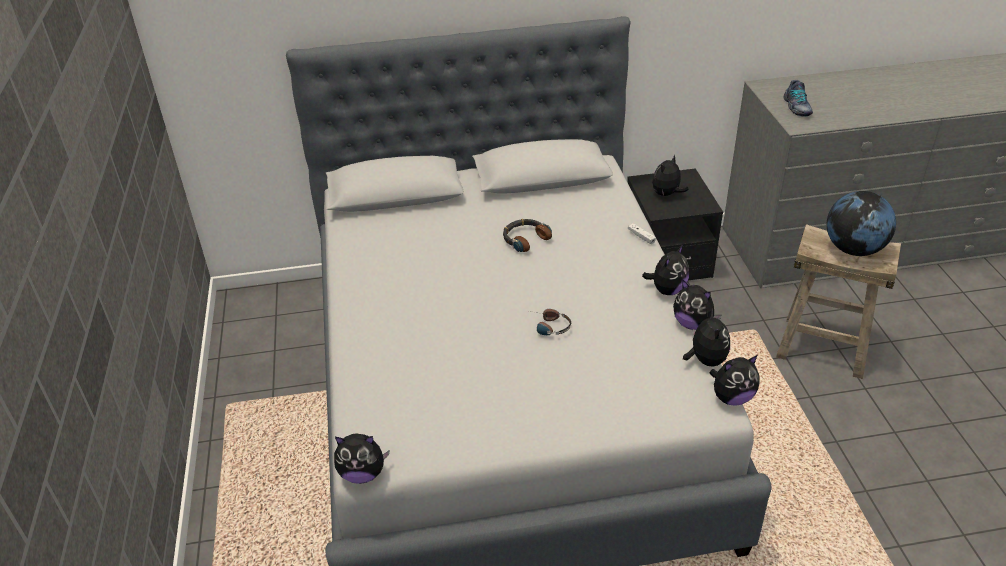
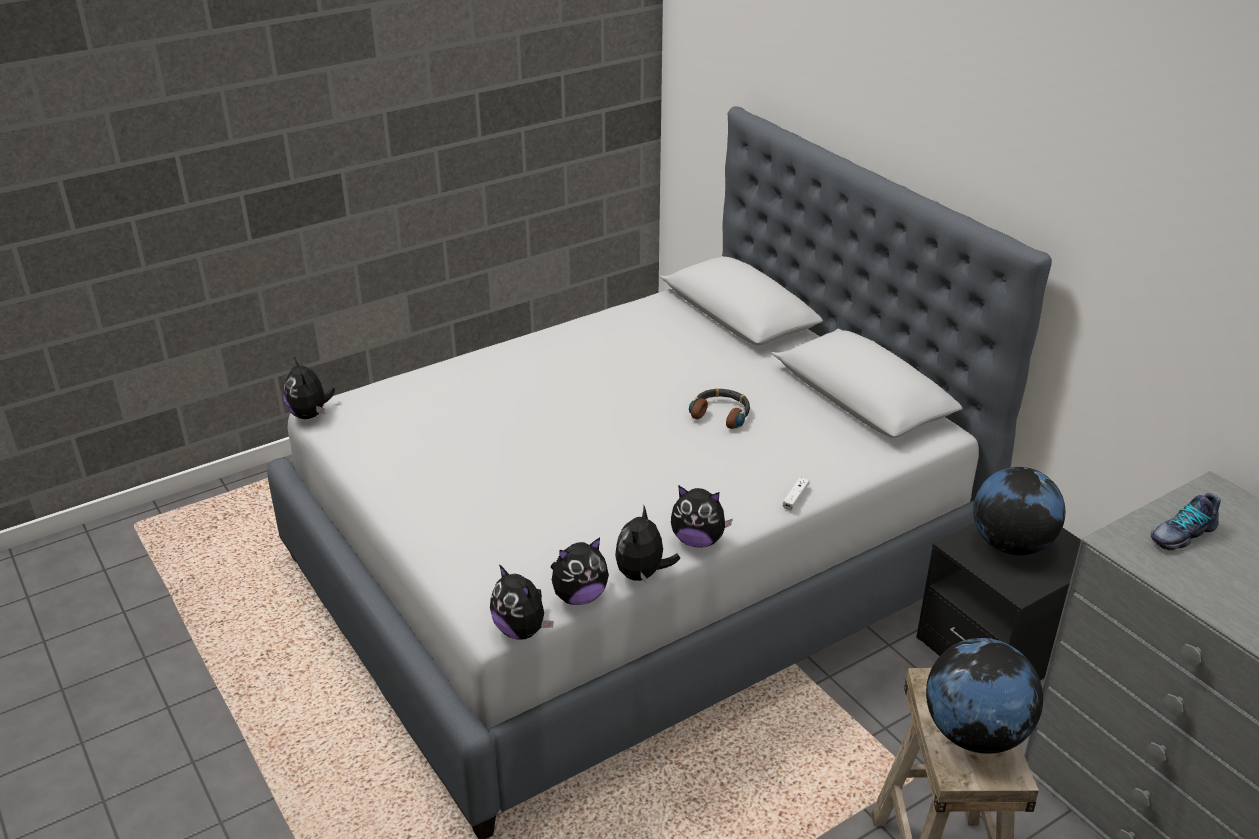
camera: 65 degrees right, 5 degrees down
headphones [529,309,572,335] -> none
plush toy [652,154,689,196] -> globe [973,467,1065,555]

